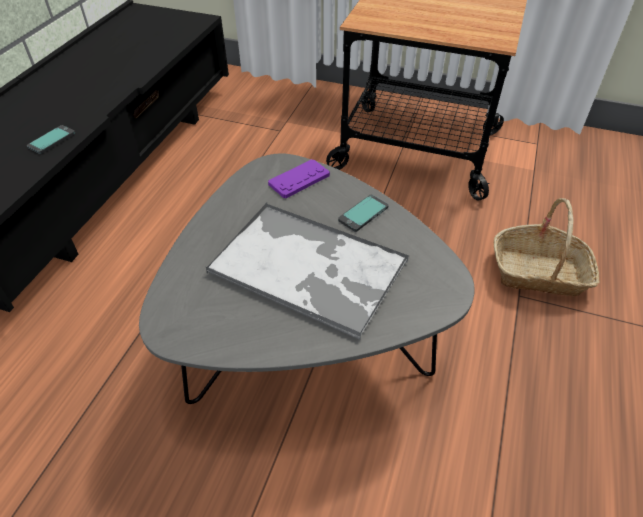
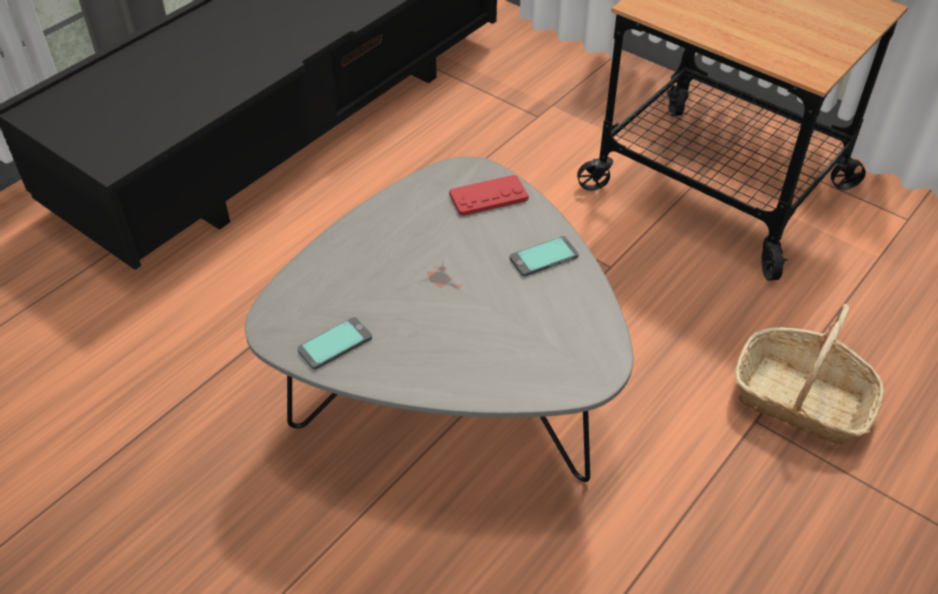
camera: 20 degrees right, 0 degrees up
phone [27,125,75,154] -> phone moved to [297,317,372,370]
tray [206,203,409,340] -> none
purple game controller [268,159,330,198] -> red game controller [449,175,529,216]

